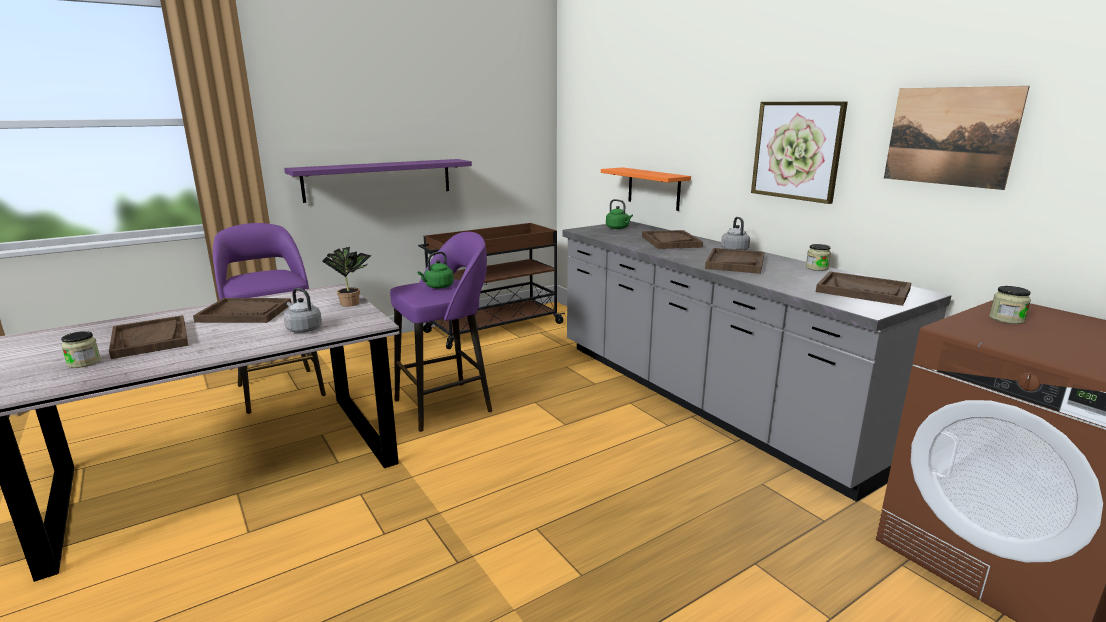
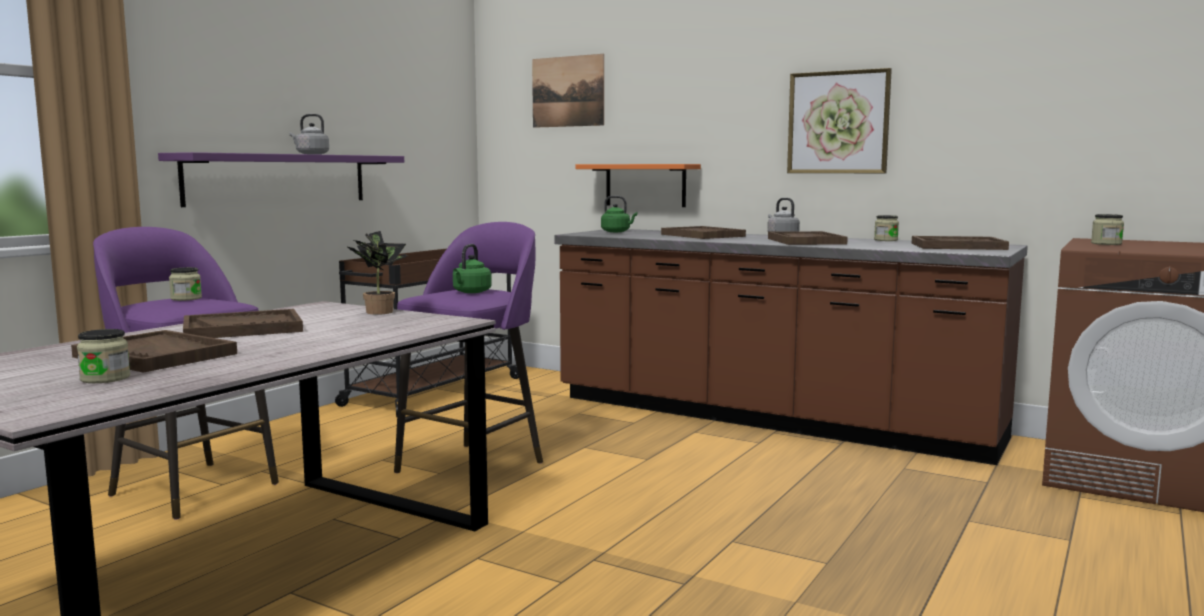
camera: 25 degrees left, 10 degrees down
grey kettle [284,288,322,333] -> grey kettle moved to [289,114,329,155]
grey counter [563,221,951,502] -> brown counter [554,229,1028,465]
picture [884,86,1030,190] -> picture moved to [532,54,604,128]
none -> jar [169,267,202,301]

